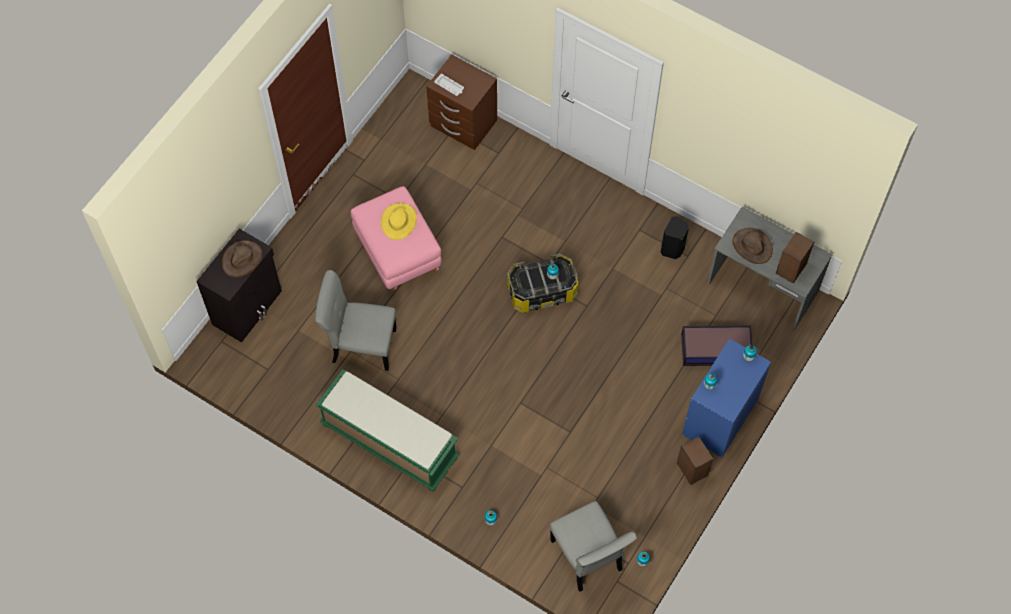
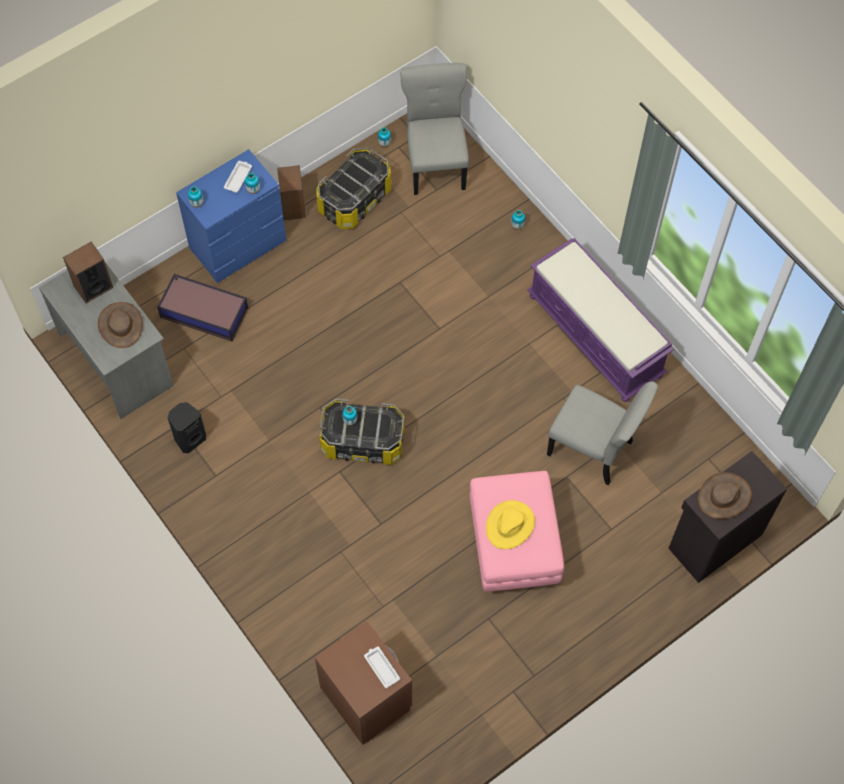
camera: 160 degrees left, 0 degrees up
green bench [315,369,459,492] -> purple bench [527,238,674,402]
none -> white tray [224,161,252,193]
none -> storage box [316,147,391,229]

